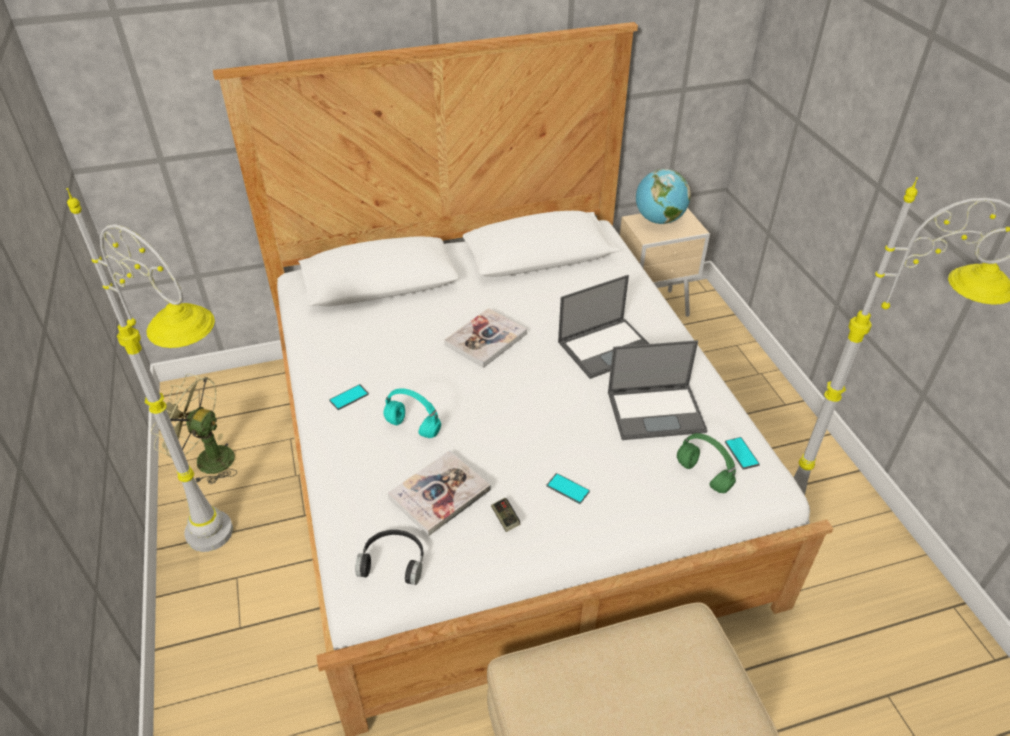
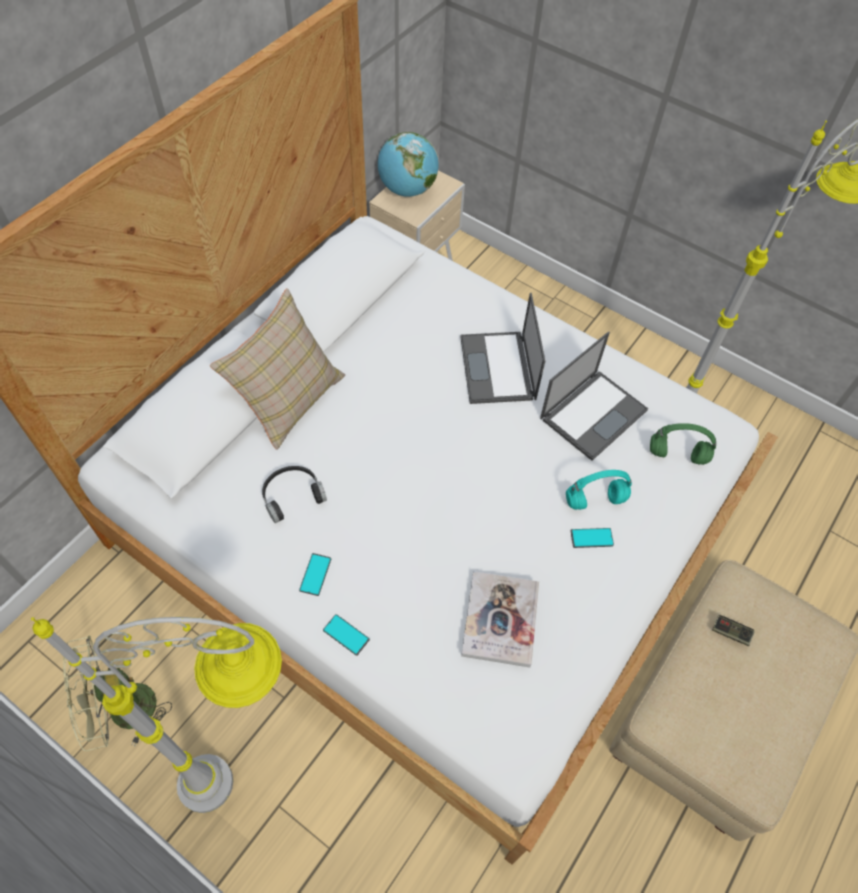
camera: 40 degrees left, 15 degrees up
black headphones [355,530,424,585] -> black headphones moved to [262,466,327,523]
turquoise headphones [383,388,441,438] -> turquoise headphones moved to [566,470,632,510]
book [444,308,527,368] -> none
game controller [491,498,520,532] -> game controller moved to [712,615,755,646]
laptop [558,275,650,379] -> laptop turned 150 degrees clockwise [461,293,545,404]
phone [725,437,760,470] -> phone moved to [323,614,370,656]
none -> beige pillow [210,288,345,450]

